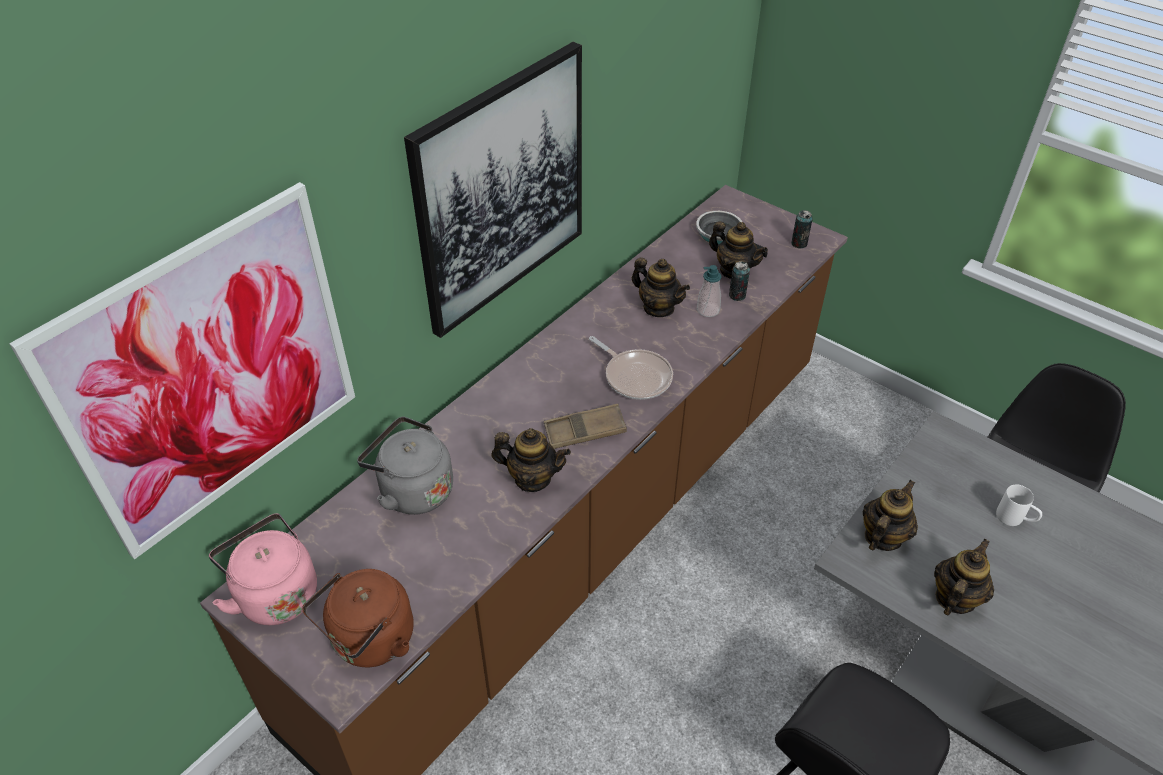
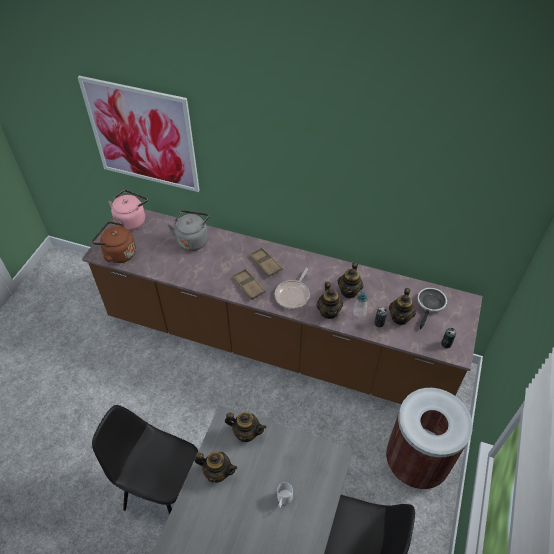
camera: 70 degrees right, 5 degrees up
picture [404,42,582,338] -> none
teapot [491,428,571,492] -> teapot moved to [316,282,343,319]
none -> brown tray [249,247,283,276]
none -> brown trash can [386,388,473,489]

